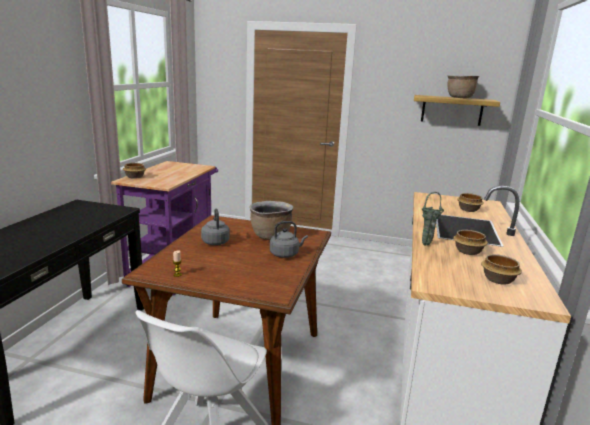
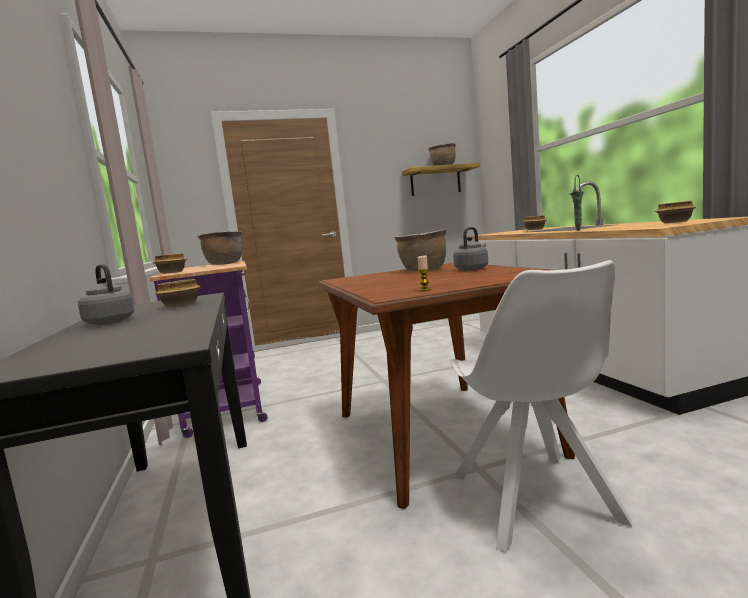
camera: 30 degrees left, 10 degrees down
grey kettle [201,208,230,245] -> grey kettle moved to [78,264,134,325]
bowl [453,230,488,255] -> bowl moved to [155,279,201,308]
none -> brown cooking pot [198,231,243,265]

